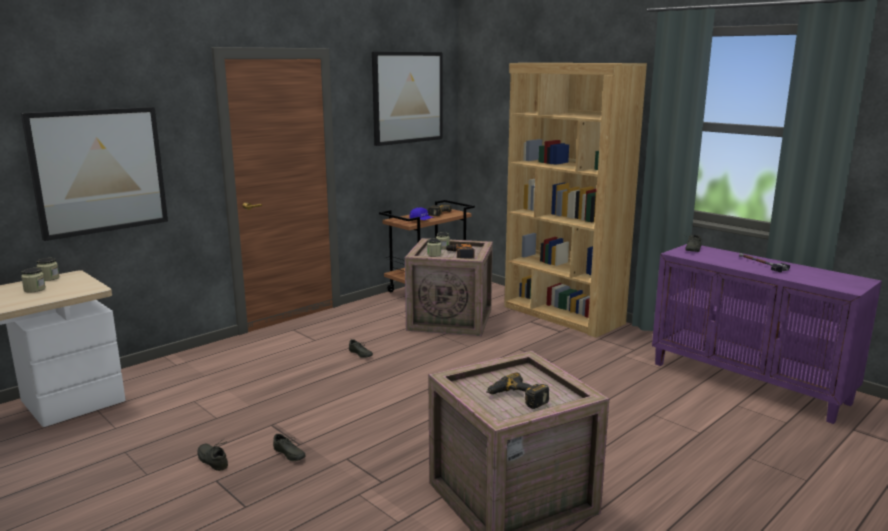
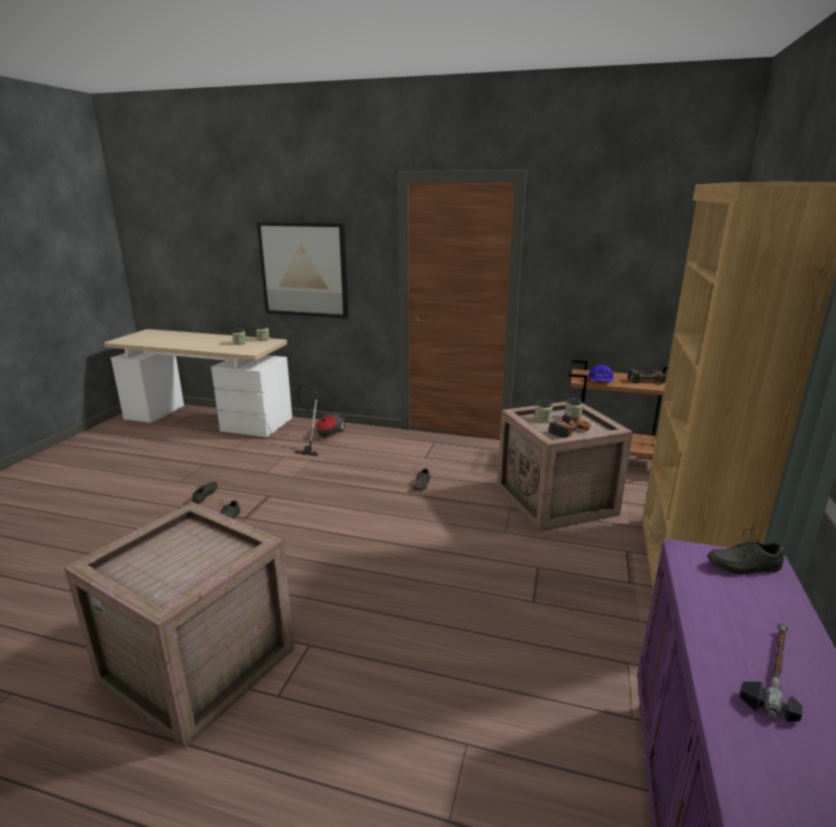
camera: 60 degrees right, 5 degrees up
picture [372,52,443,146] -> none
power drill [486,372,549,409] -> none
none -> vacuum cleaner [294,384,346,456]

